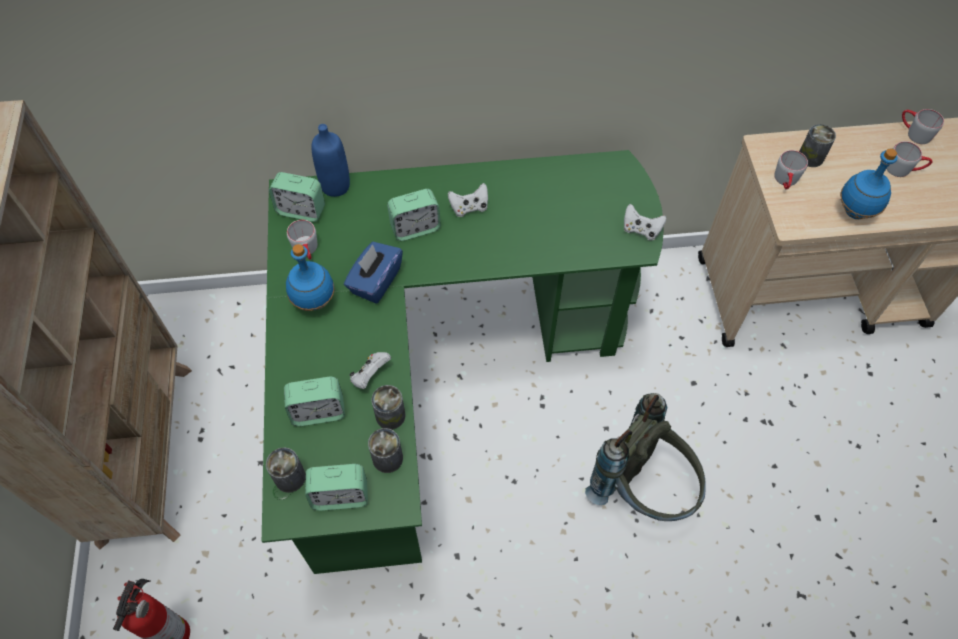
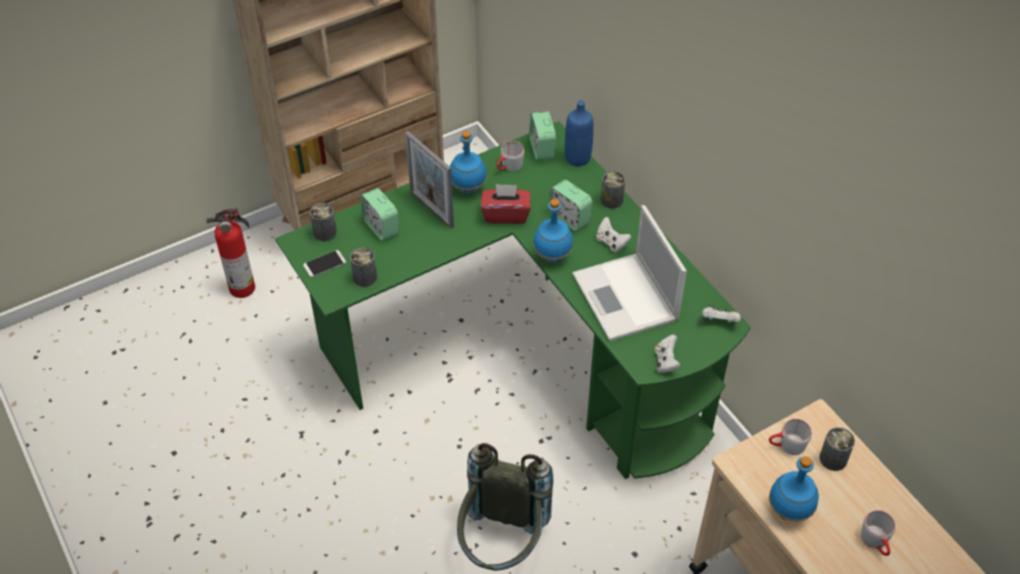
camera: 65 degrees right, 10 degrees down
alarm clock [305,464,368,511] -> phone [303,250,346,277]
blue tissue box [344,242,403,303] -> red tissue box [481,184,531,224]
white game controller [349,352,391,389] -> white game controller moved to [702,305,741,323]
can [371,385,406,430] -> can moved to [601,171,625,209]
grey mug [902,109,944,144] -> none
none -> picture frame [405,131,454,229]
none -> blue bottle [533,199,573,263]
none -> laptop [572,205,687,341]

